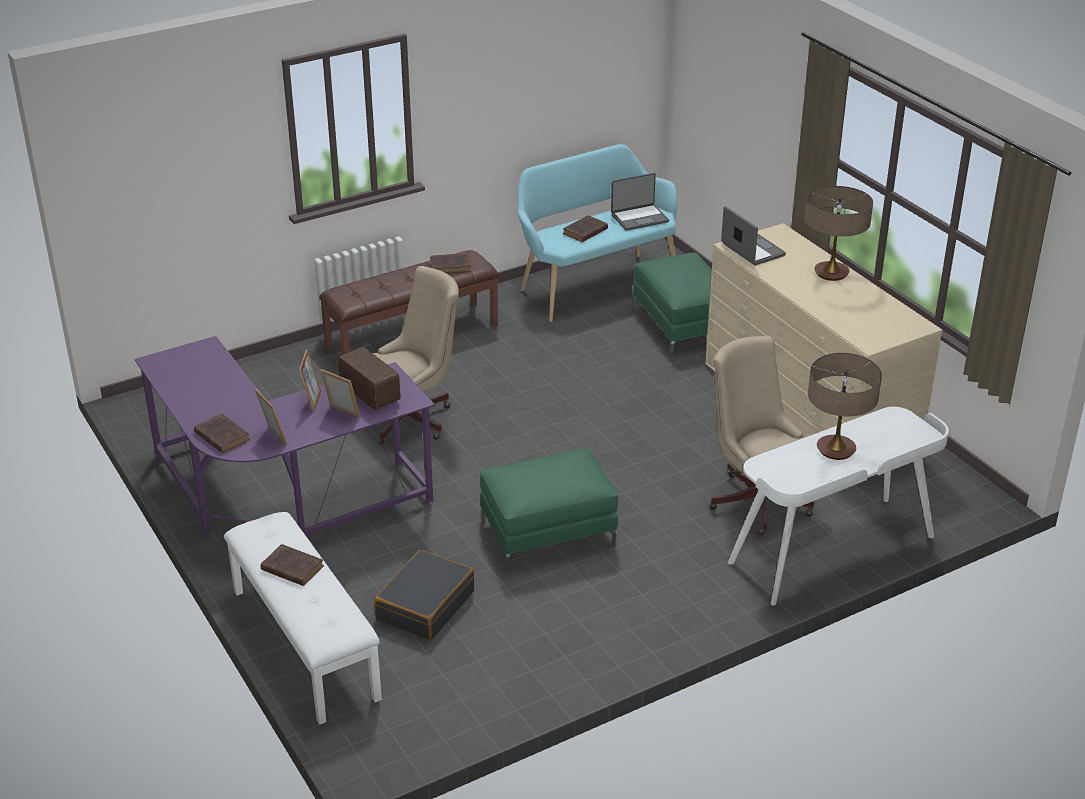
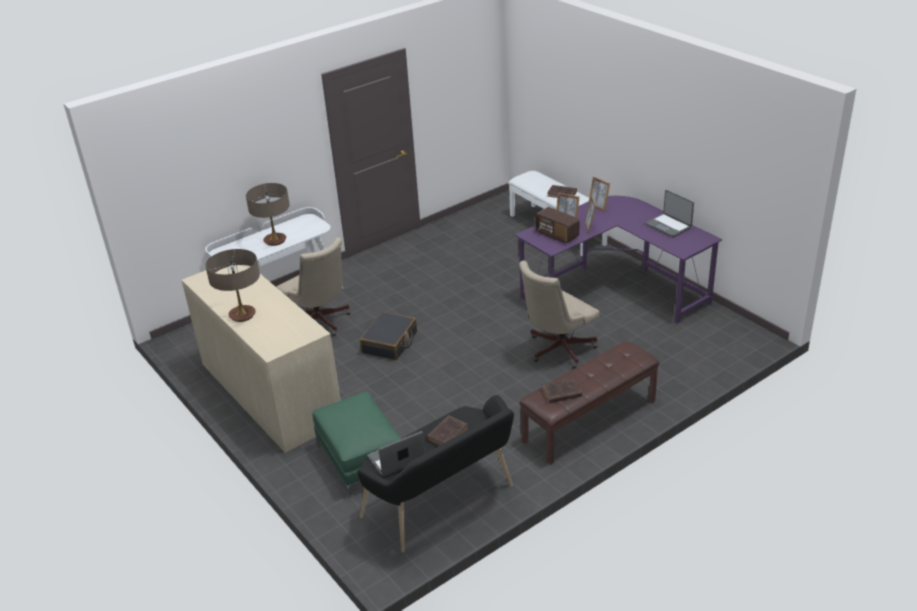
camera: 175 degrees right, 0 degrees up
brown book [194,414,250,453] -> none
black suitcase [374,550,474,641] -> black suitcase moved to [360,312,417,360]
green ottoman [480,449,618,571] -> none
turquoise bench [517,144,678,322] -> black bench [358,395,514,552]
laptop [721,206,786,265] -> laptop moved to [645,190,694,238]

